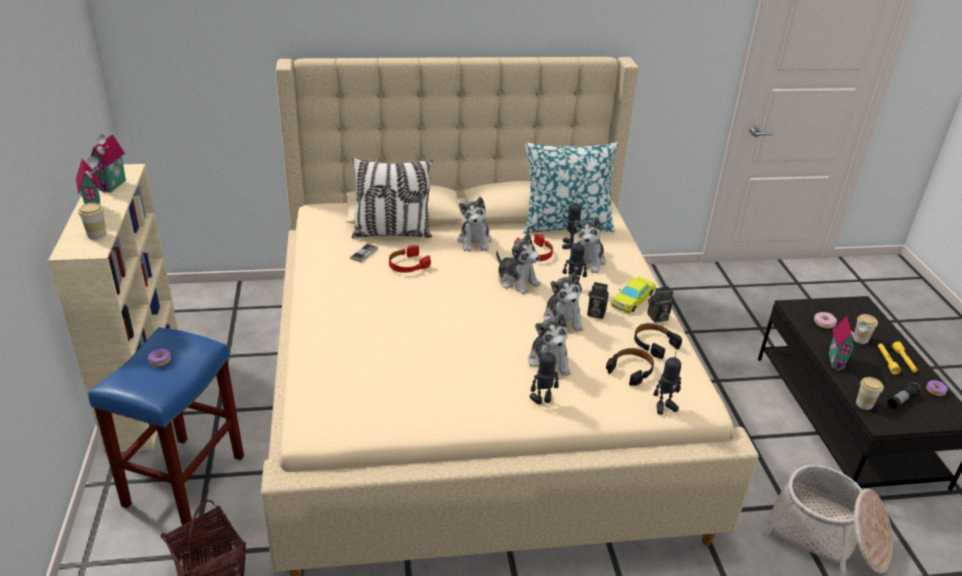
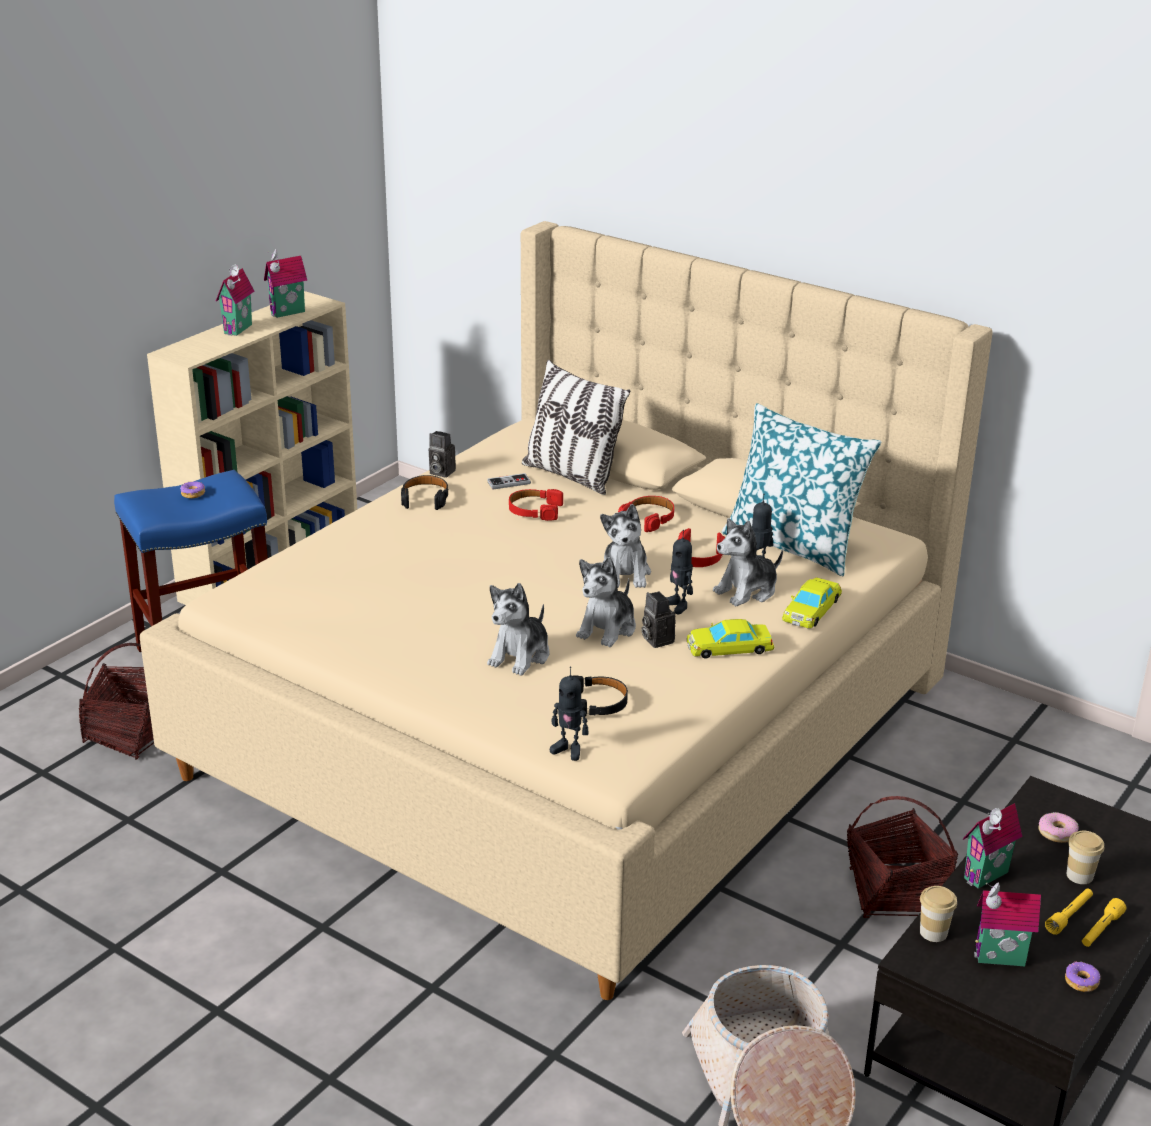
camera: 45 degrees right, 5 degrees down
cup [78,203,106,239] -> none
plush toy [458,197,492,252] -> red headphones [618,496,674,532]
toy robot [530,346,559,404] -> none
black headphones [634,323,682,359] -> black headphones moved to [401,475,448,510]
camera [647,286,673,323] -> camera moved to [429,431,456,478]
flashlight [888,382,921,408] -> toy house [974,882,1041,966]
none -> yellow toy car [782,577,842,629]
none -> basket [847,796,958,918]

